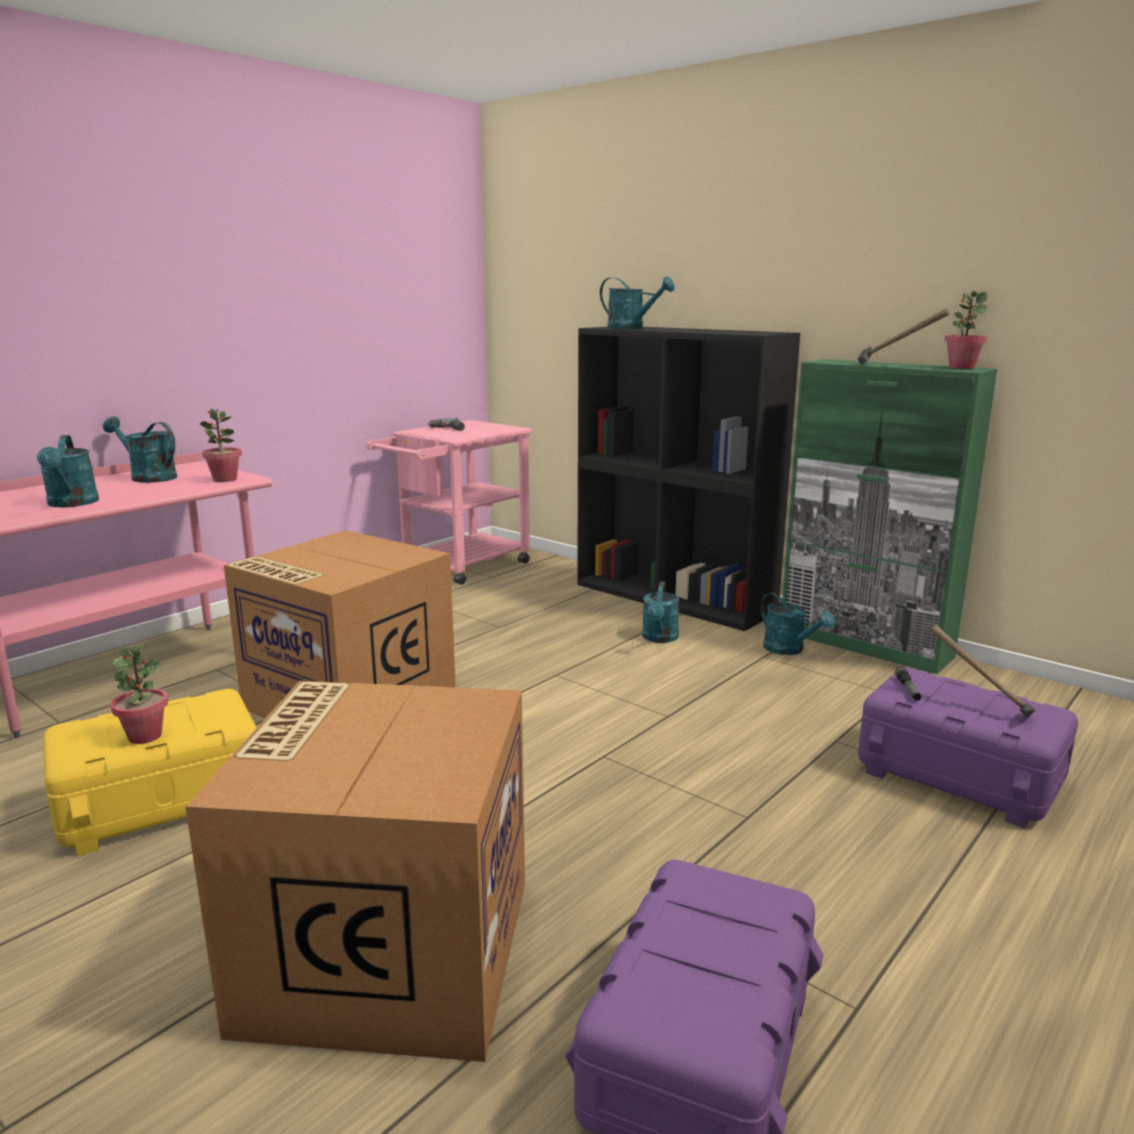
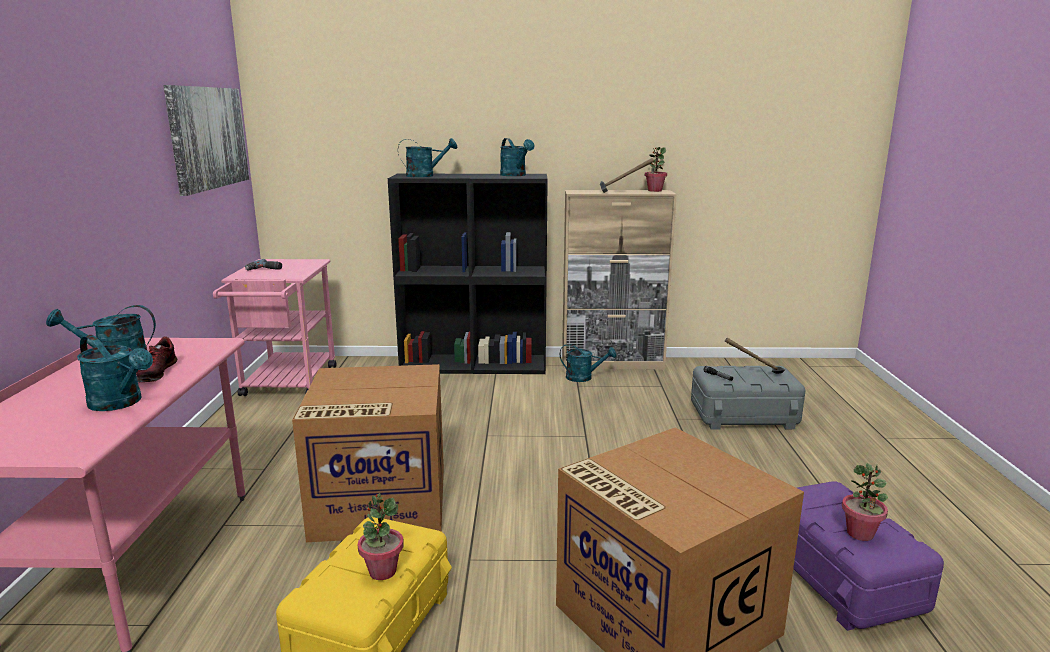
camera: 40 degrees left, 0 degrees up
potted plant [200,409,242,482] -> potted plant moved to [842,463,888,541]
turquoise watering can [642,582,679,643] -> turquoise watering can moved to [500,138,534,176]
green cabinet [783,359,997,674] -> beige cabinet [562,190,677,369]
purple storage box [858,668,1078,828] -> grey storage box [691,366,805,430]
none -> shoe [136,336,178,383]
none -> picture [163,85,249,196]

